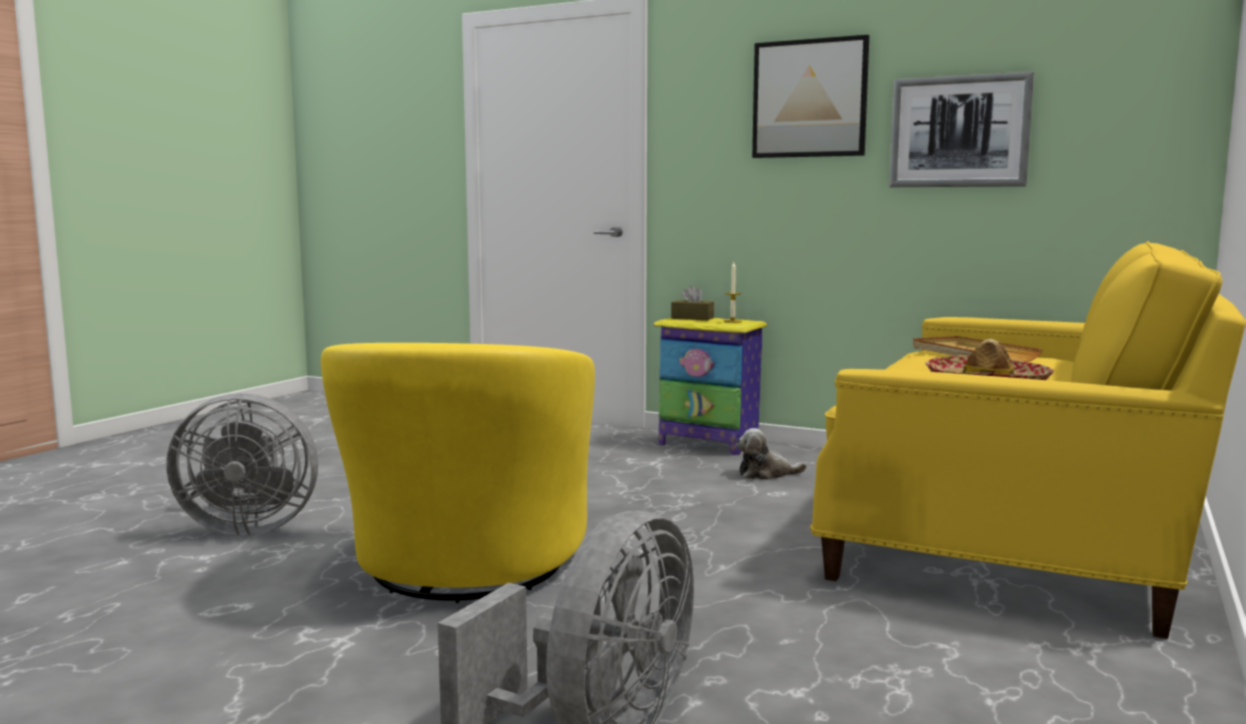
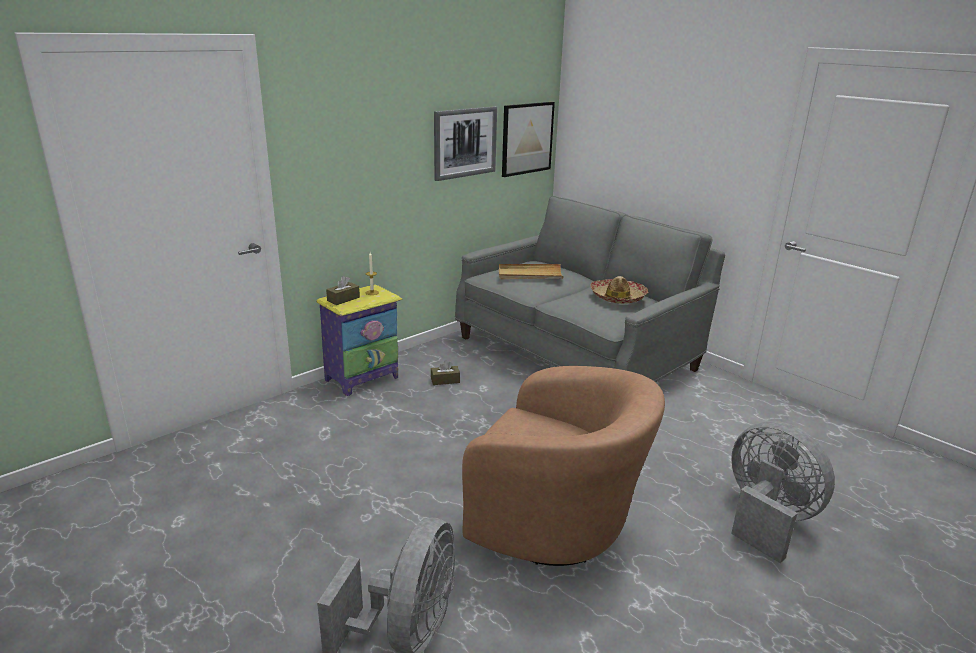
camera: 70 degrees left, 15 degrees up
yellow armchair [321,343,595,603] -> brown armchair [462,366,665,566]
plush toy [736,428,807,480] -> brown tissue box [431,360,460,385]
picture [752,35,869,158] -> picture moved to [502,102,555,177]
yellow sofa [810,241,1246,639] -> grey sofa [455,196,725,382]

